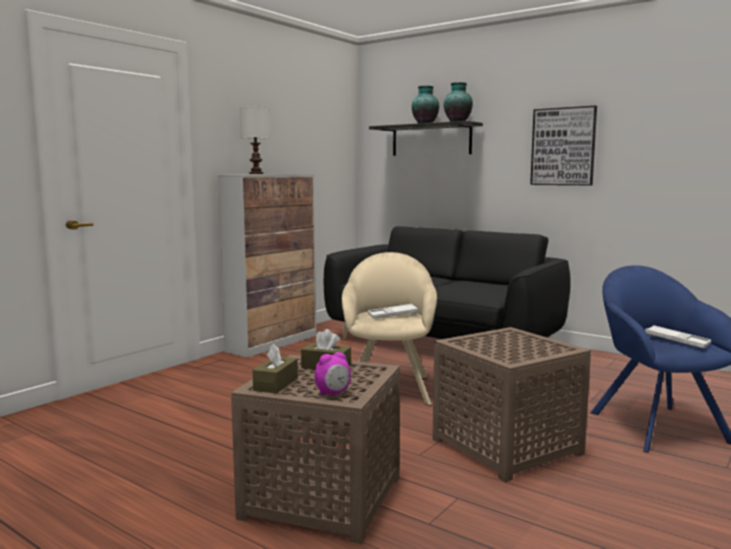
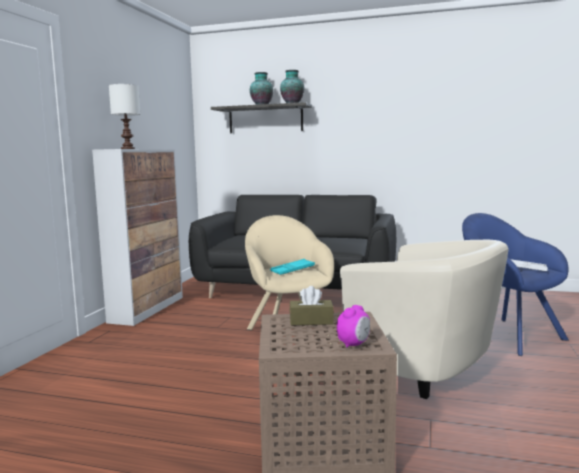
camera: 20 degrees left, 0 degrees up
brown tissue box [253,344,298,394] -> none
white tray [368,304,419,319] -> turquoise tray [270,259,315,275]
brown side table [432,327,591,482] -> beige armchair [340,240,509,399]
picture [530,106,597,186] -> none

